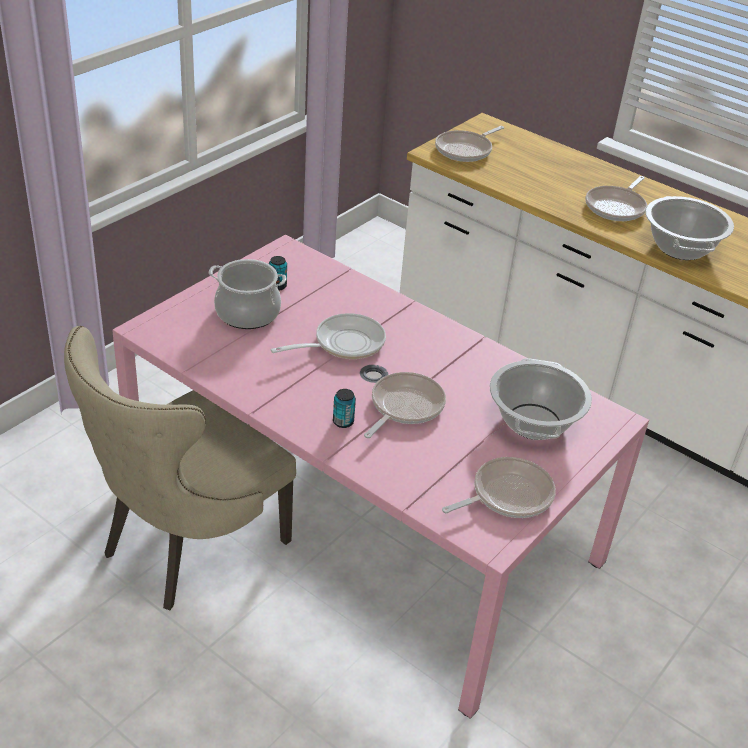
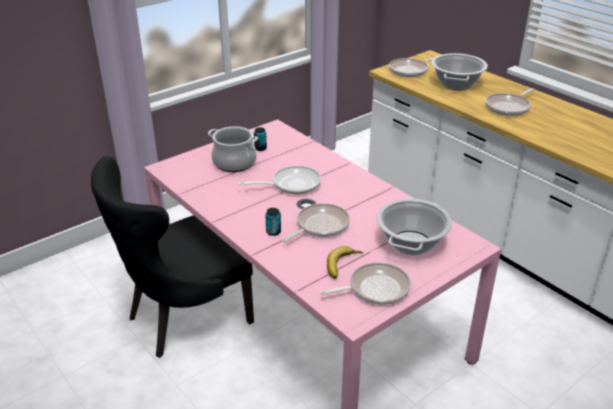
camera: 15 degrees right, 5 degrees down
beige chair [64,326,296,610] -> black chair [91,156,254,358]
cooking pot [645,196,734,260] -> cooking pot moved to [431,53,488,90]
none -> banana [327,246,363,279]

